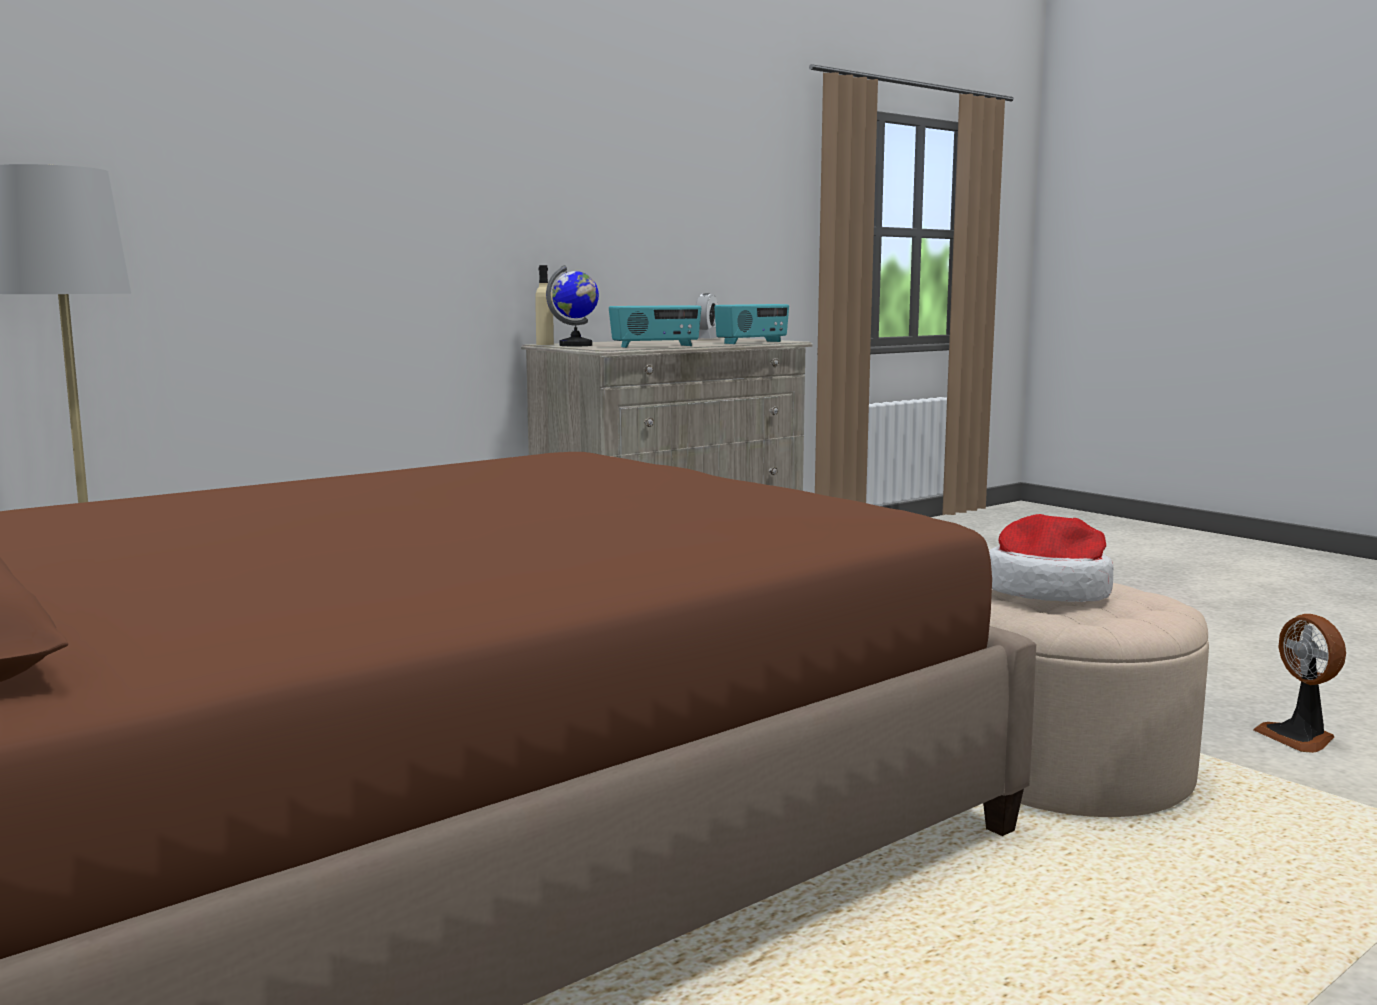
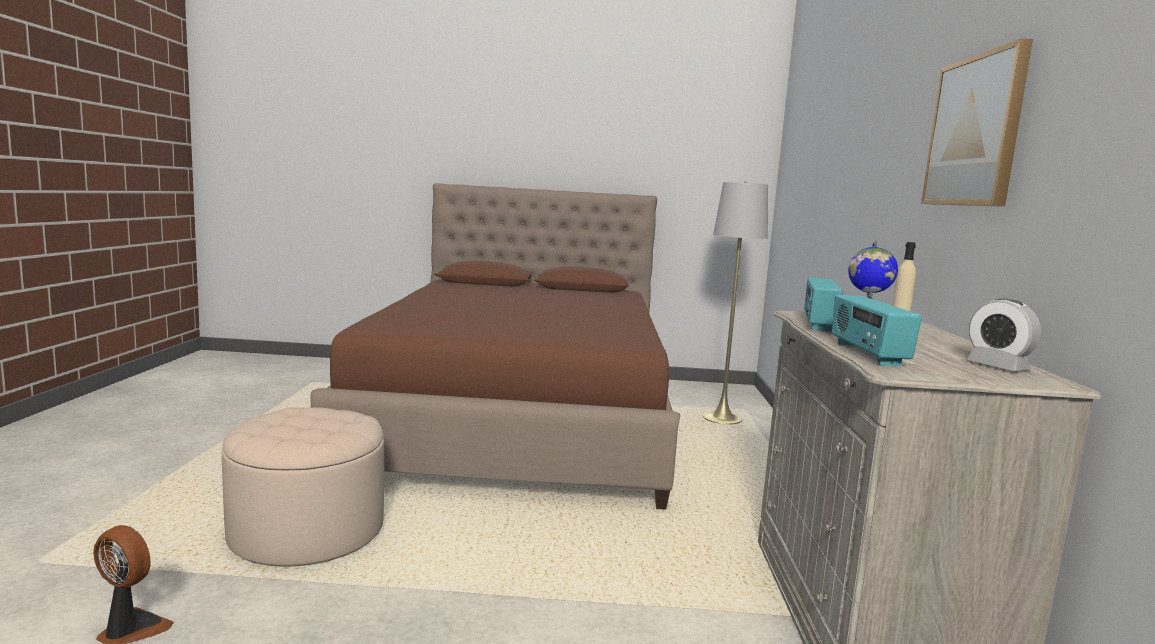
camera: 130 degrees right, 0 degrees up
hat [989,514,1114,602] -> none
none -> picture [921,38,1033,207]

